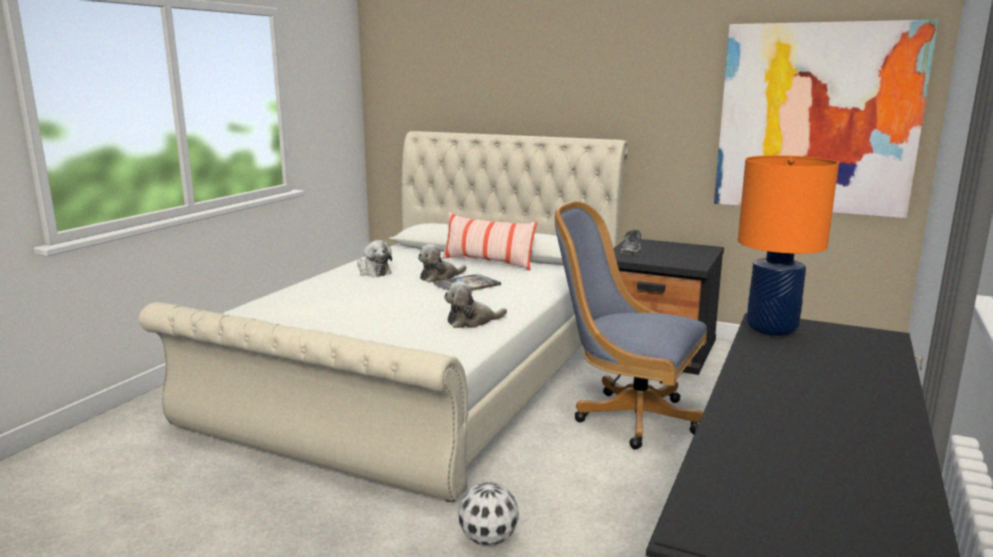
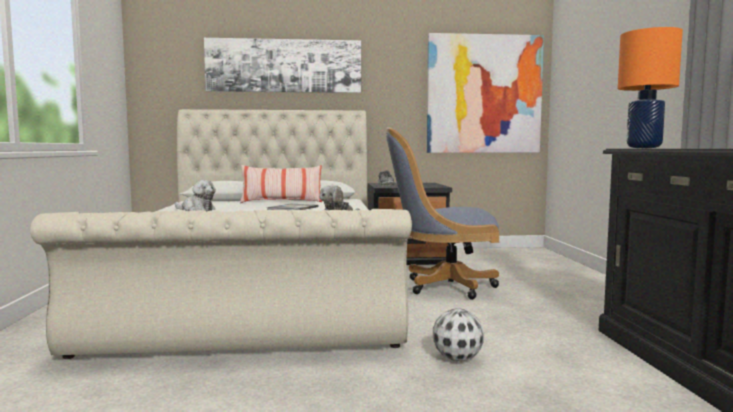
camera: 30 degrees left, 10 degrees down
plush toy [418,244,466,283] -> none
none -> picture [204,38,361,93]

